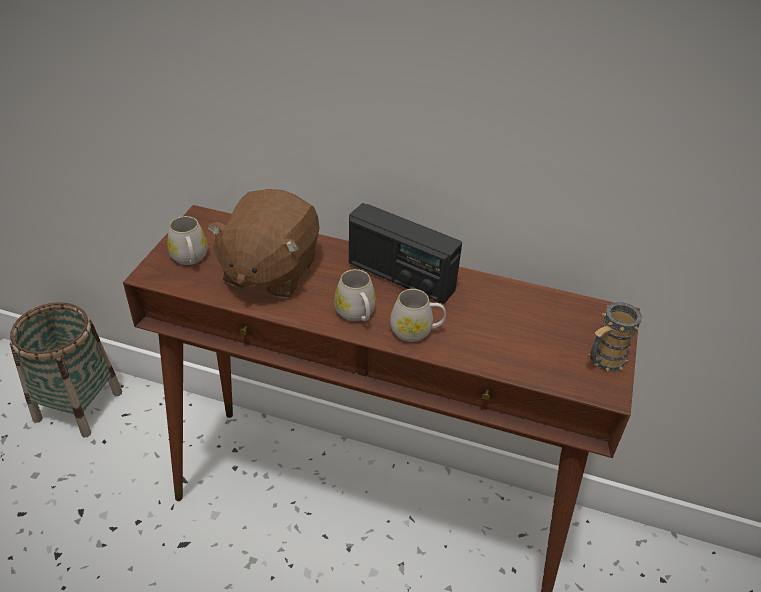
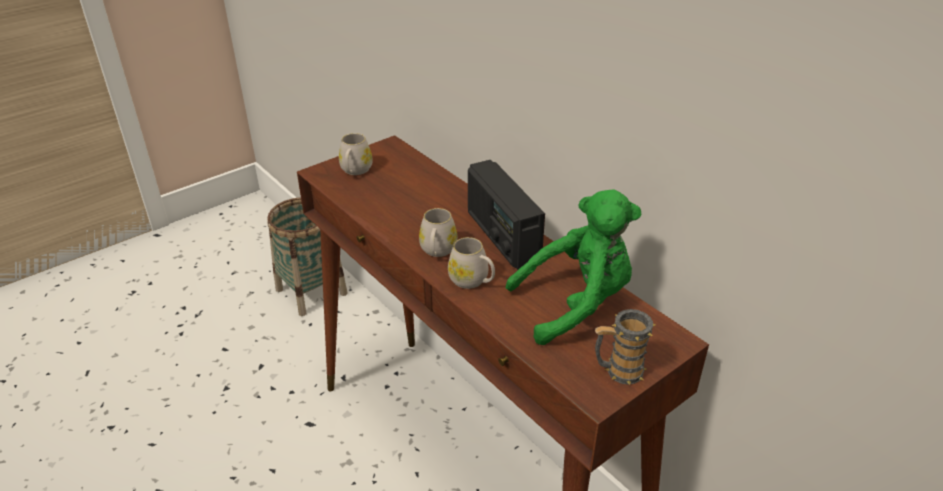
camera: 35 degrees right, 5 degrees down
brown plush toy [207,189,319,299] -> none
none -> green plush toy [506,189,642,345]

